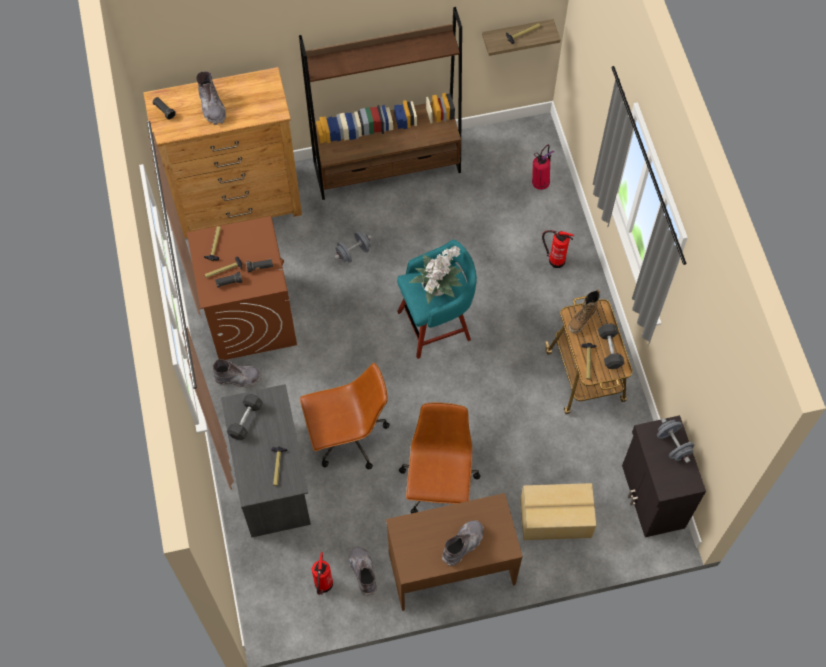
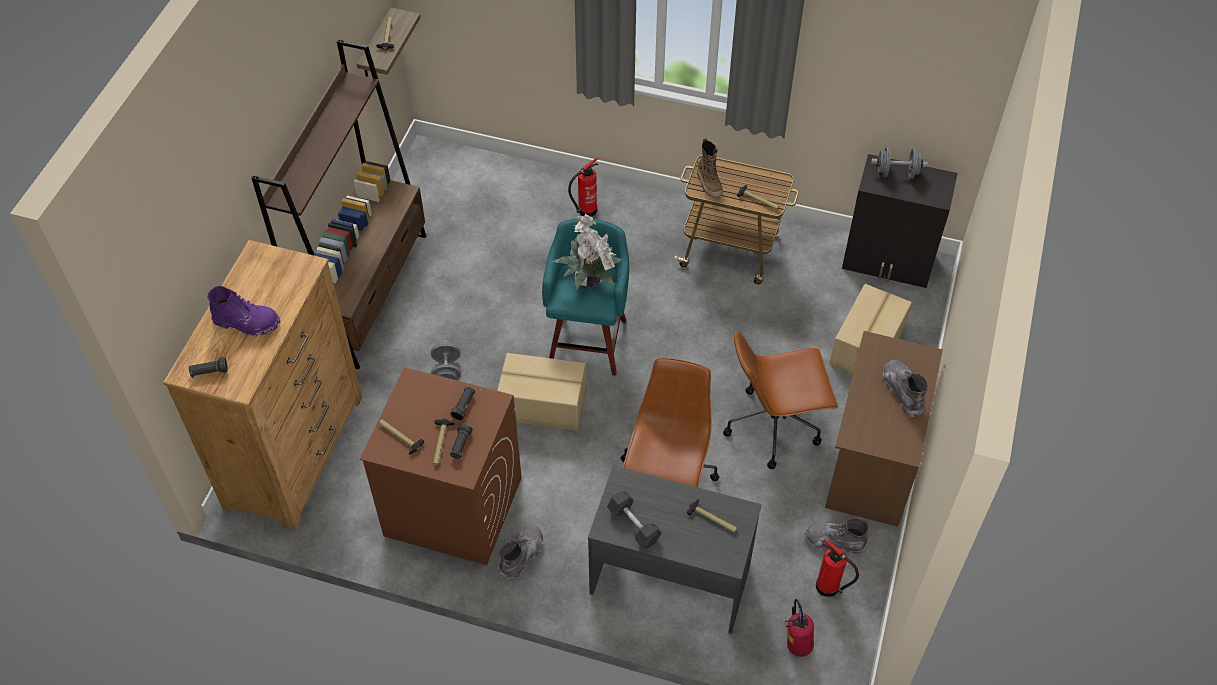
camera: 60 degrees left, 10 degrees down
grey boot [196,71,226,125] -> purple boot [207,286,280,337]
brown office chair [399,402,481,514] -> brown office chair turned 45 degrees counterclockwise [723,330,838,469]
fire extinguisher [532,145,554,190] -> fire extinguisher moved to [785,599,814,657]
grey dumbbell [598,324,625,369] -> none
none -> cardboard box [497,353,587,431]

